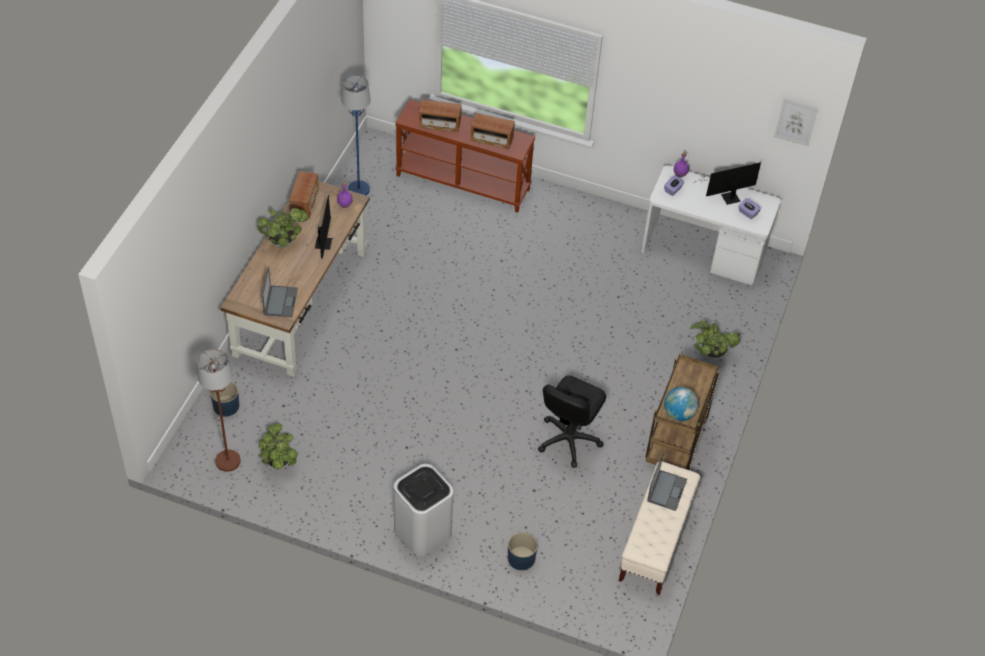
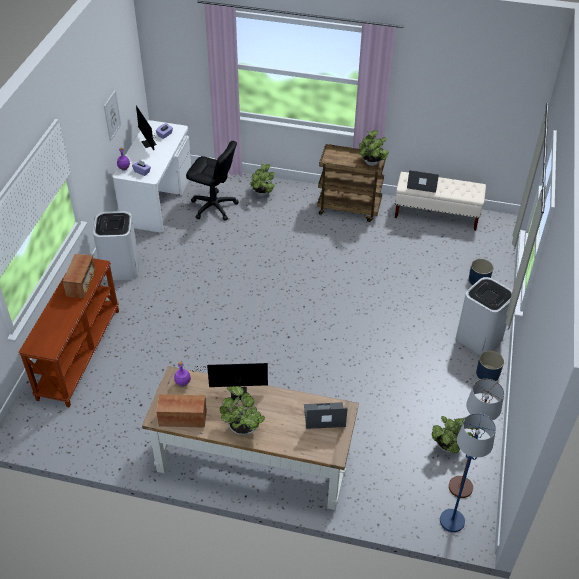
camera: 95 degrees left, 5 degrees down
blue planter [210,382,239,417] -> blue planter moved to [476,351,504,381]
blue floor lamp [341,75,371,195] -> blue floor lamp moved to [440,413,496,532]
radio [419,99,462,132] -> none
black office chair [538,375,606,468] -> black office chair moved to [186,141,239,220]
globe [664,387,699,421] -> potted plant [359,130,389,166]
picture [774,99,818,146] -> picture moved to [104,90,121,141]
none -> white trash can [93,211,139,280]

